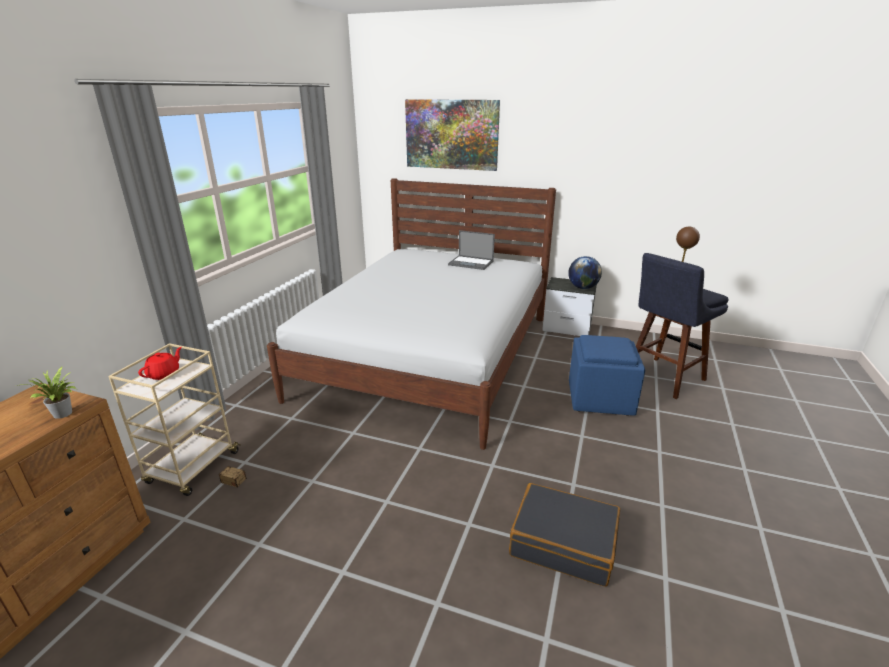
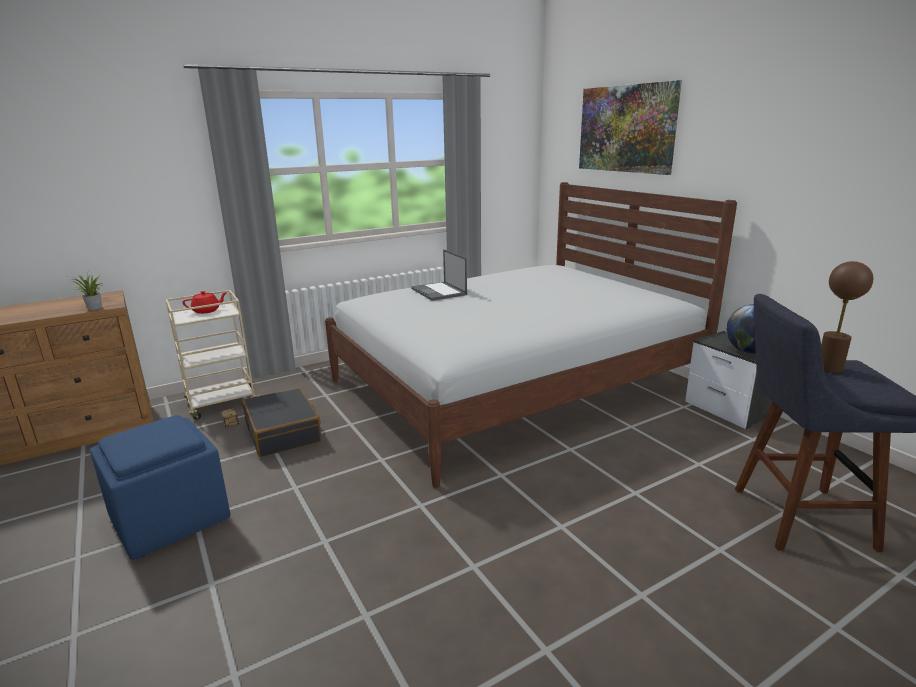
camera: 40 degrees right, 5 degrees down
laptop [448,230,495,270] -> laptop moved to [411,249,467,301]
black suitcase [509,483,620,587] -> black suitcase moved to [242,388,322,457]
blue ottoman [569,335,645,416] -> blue ottoman moved to [90,415,231,560]

